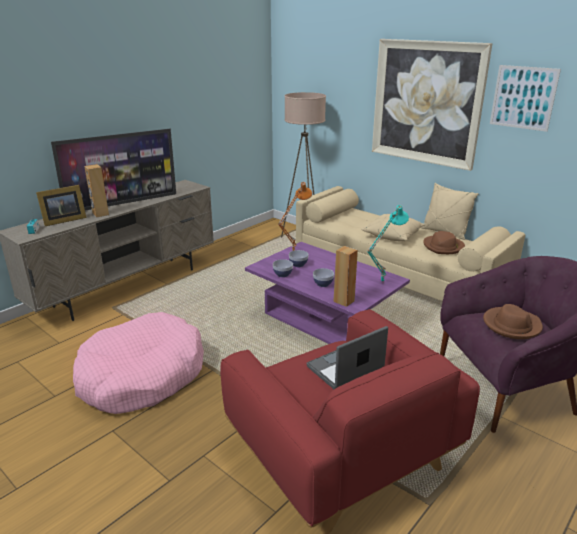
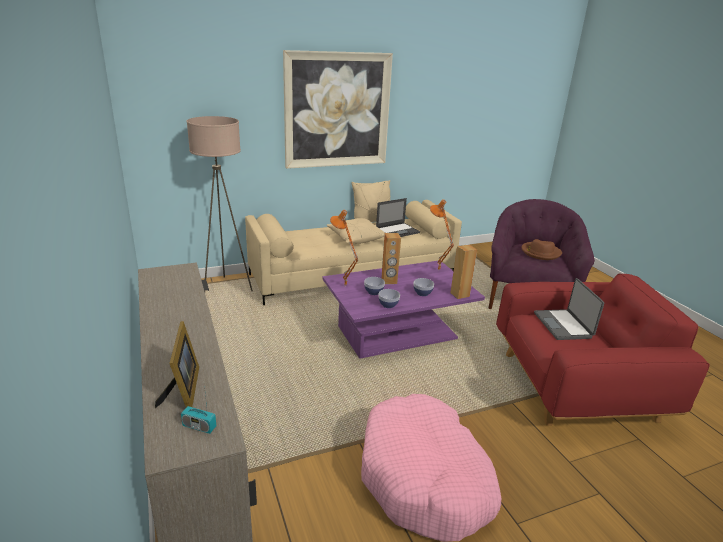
camera: 65 degrees left, 0 degrees up
television [51,129,176,211] -> none
brown speaker [84,164,109,217] -> brown speaker moved to [381,233,401,284]
turquoise table lamp [367,205,409,283] -> orange table lamp [430,199,454,271]
brown hat [423,231,465,254] -> laptop [376,198,420,237]
picture [490,65,561,132] -> none

